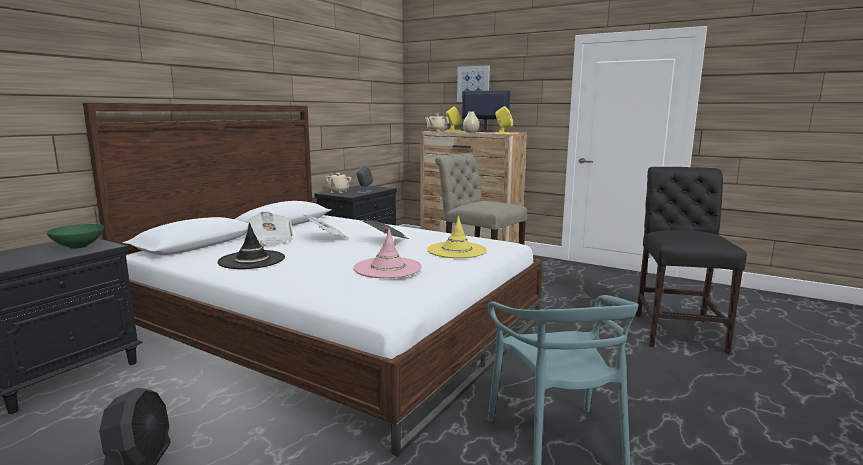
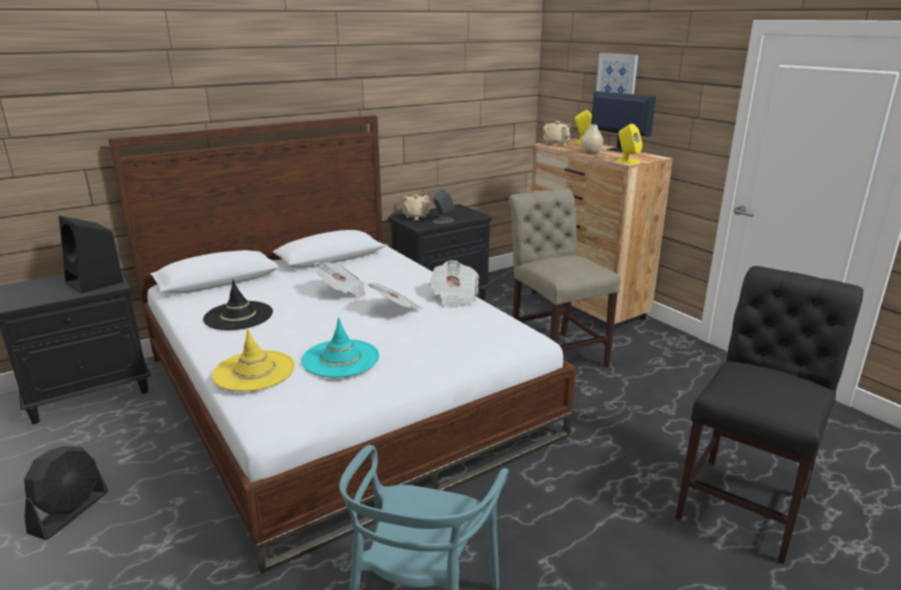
camera: 25 degrees right, 10 degrees up
green bowl [46,224,104,249] -> black speaker [59,216,123,293]
newspaper [247,211,293,247] -> newspaper moved to [429,260,479,308]
pink hat [353,228,422,278] -> turquoise hat [301,317,379,378]
yellow hat [427,216,487,258] -> yellow hat moved to [212,329,295,391]

